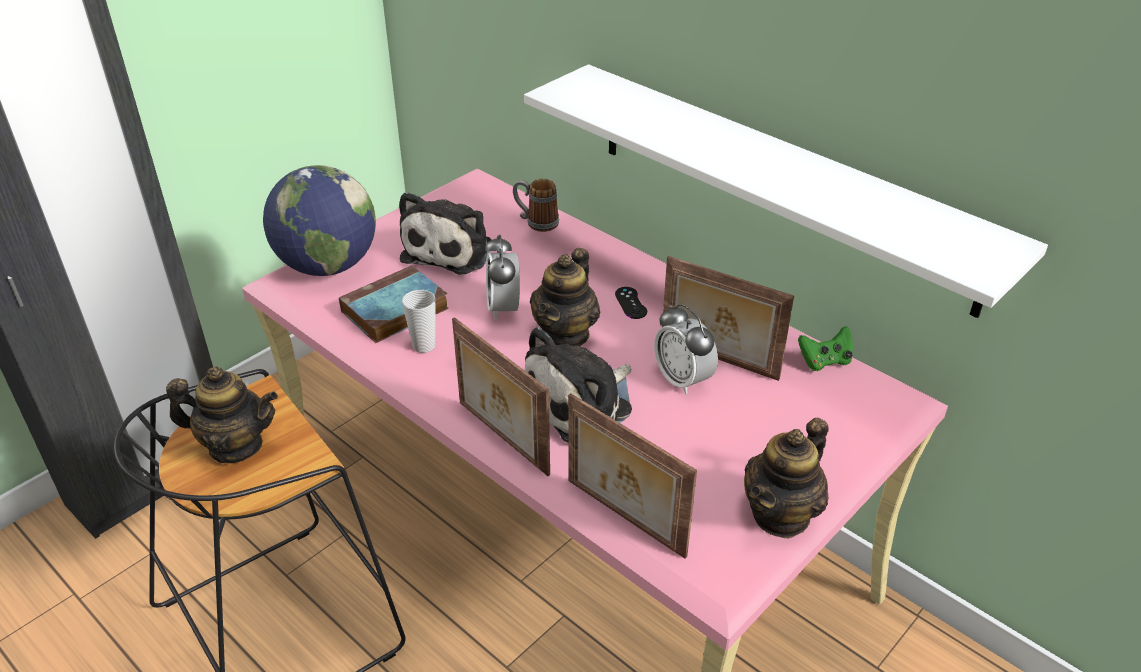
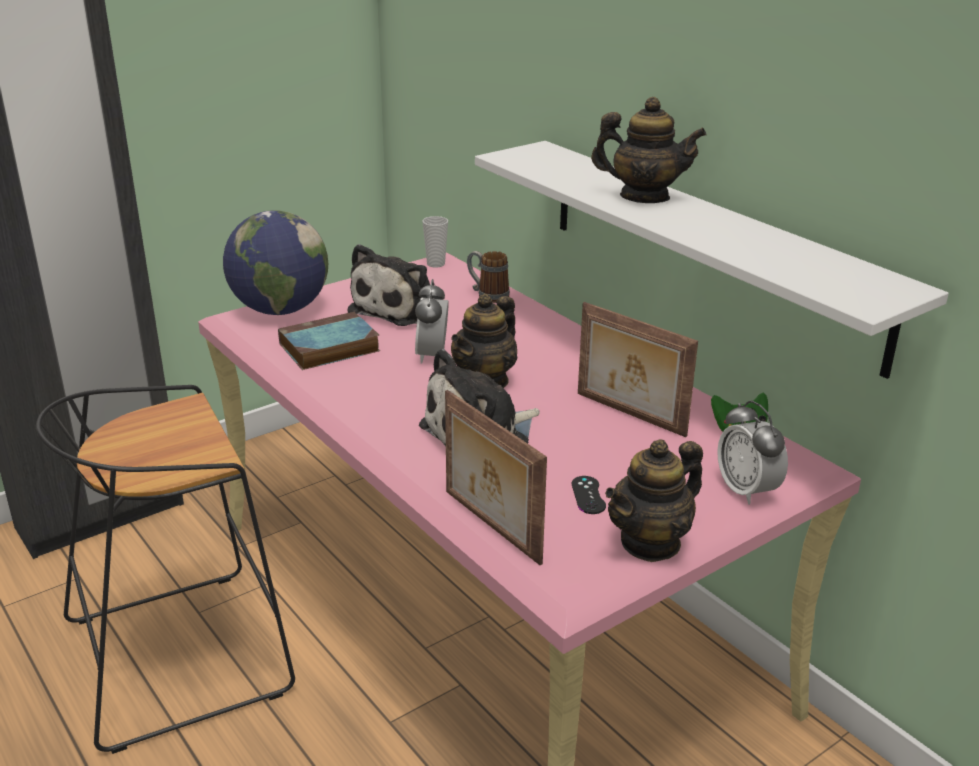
camera: 10 degrees right, 10 degrees down
teapot [166,366,278,463] -> teapot moved to [591,97,707,203]
cup [402,290,435,353] -> cup moved to [422,216,448,268]
picture frame [452,317,550,476] -> none
black game controller [615,287,647,319] -> black game controller moved to [572,476,606,514]
alarm clock [654,304,718,395] -> alarm clock moved to [717,400,788,505]

